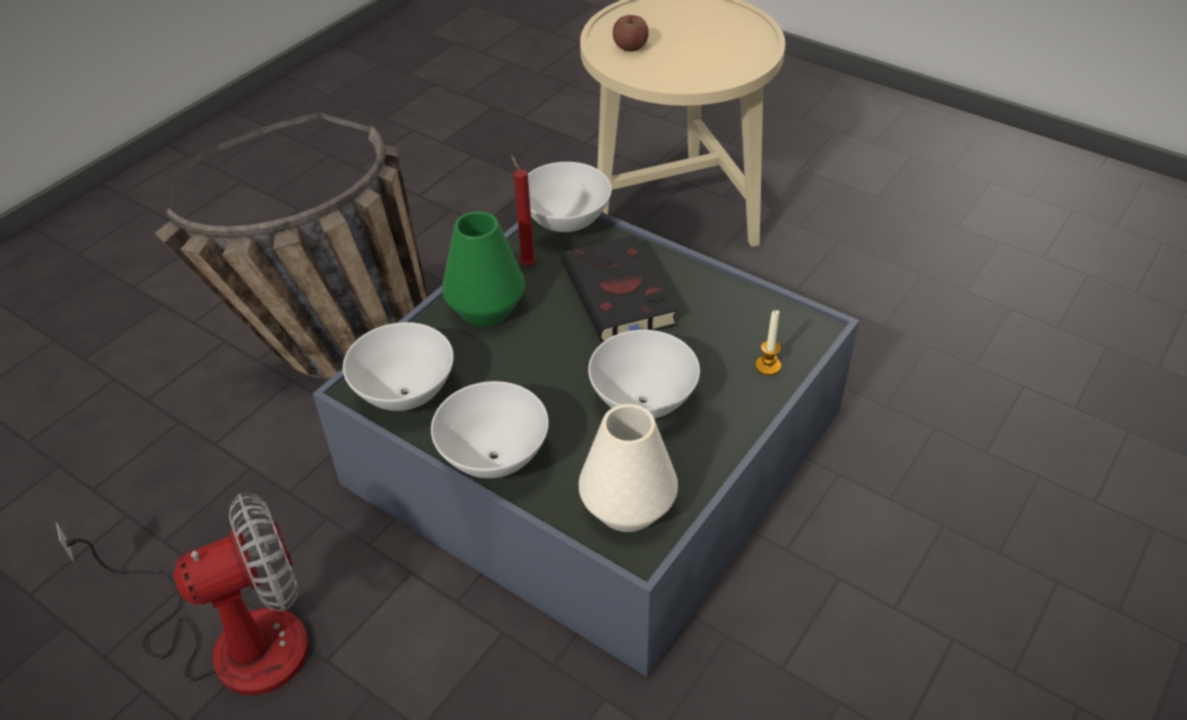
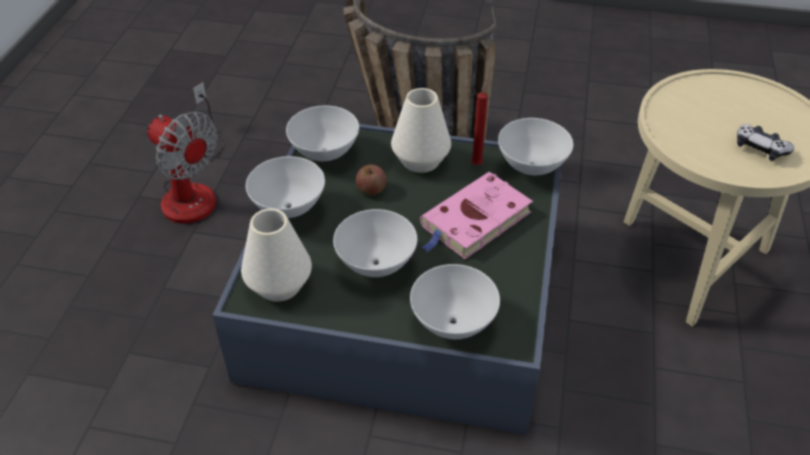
camera: 65 degrees right, 0 degrees up
green vase [442,211,525,326] -> white vase [391,88,451,173]
black book [562,235,678,342] -> pink book [420,172,533,259]
apple [613,15,649,52] -> apple moved to [356,165,387,195]
candle [755,310,781,375] -> white bowl [410,264,500,339]
none -> game controller [737,124,794,161]

